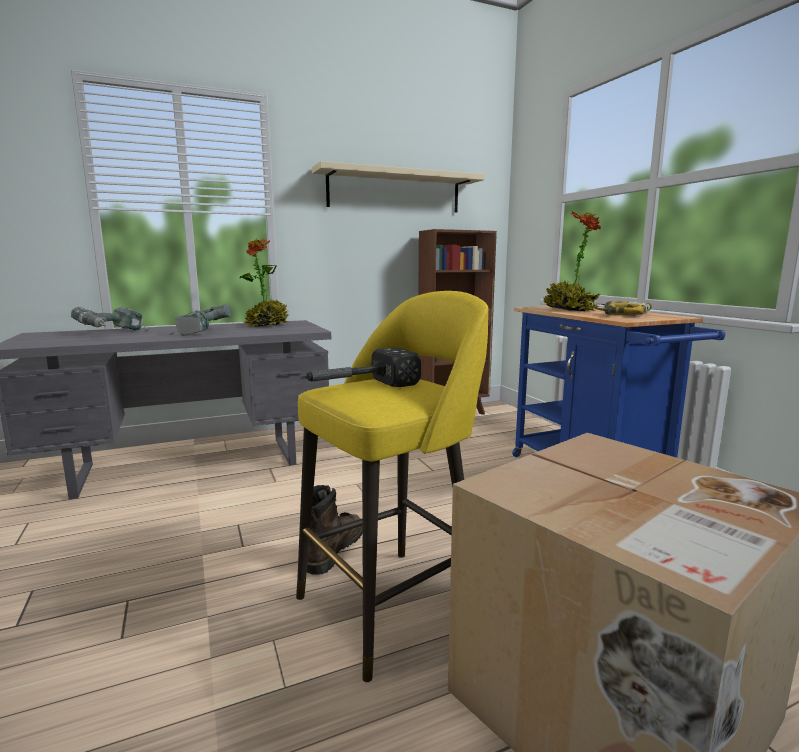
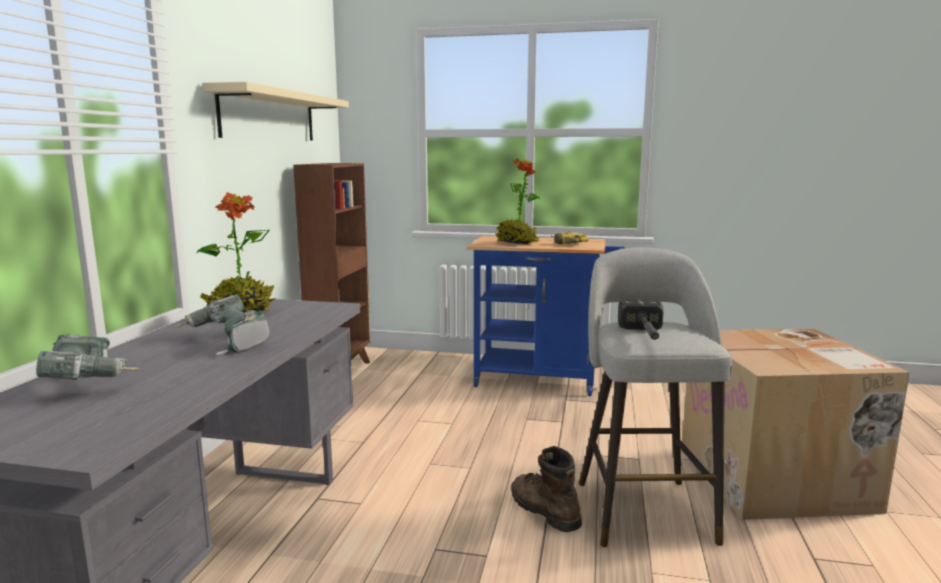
camera: 55 degrees left, 0 degrees up
yellow stool [296,291,489,682] -> grey stool [579,247,732,548]

